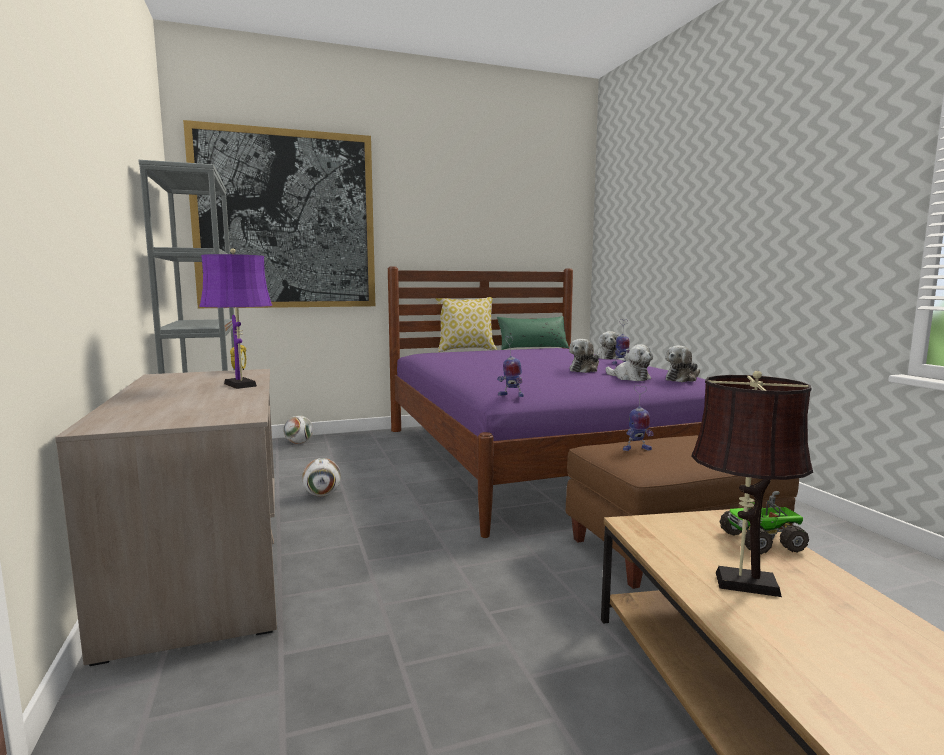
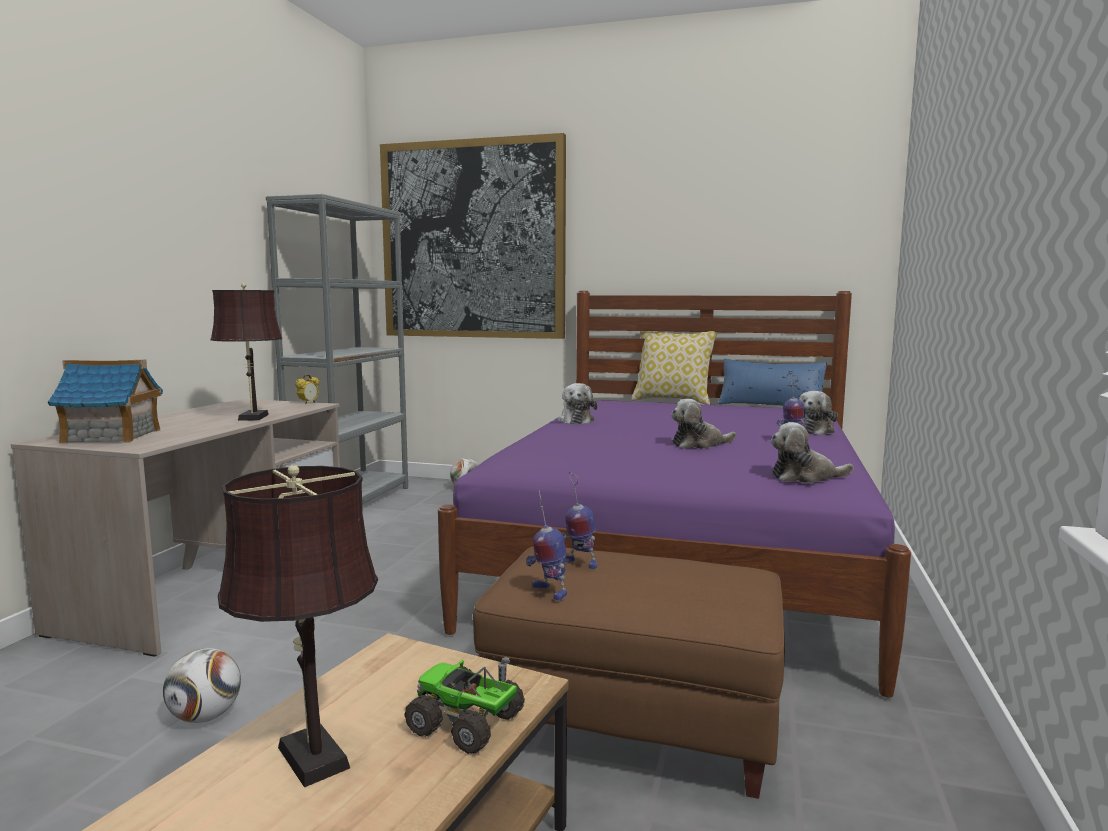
camera: 35 degrees right, 0 degrees up
purple table lamp [199,248,272,389] -> brown table lamp [210,283,282,421]
football [302,458,341,496] -> football moved to [163,648,241,723]
green pillow [497,316,569,350] -> blue pillow [718,359,827,406]
toy robot [497,336,524,397] -> toy robot moved to [526,490,567,601]
plush toy [606,344,653,381] -> plush toy moved to [558,383,597,424]
none -> toy house [48,360,163,444]

